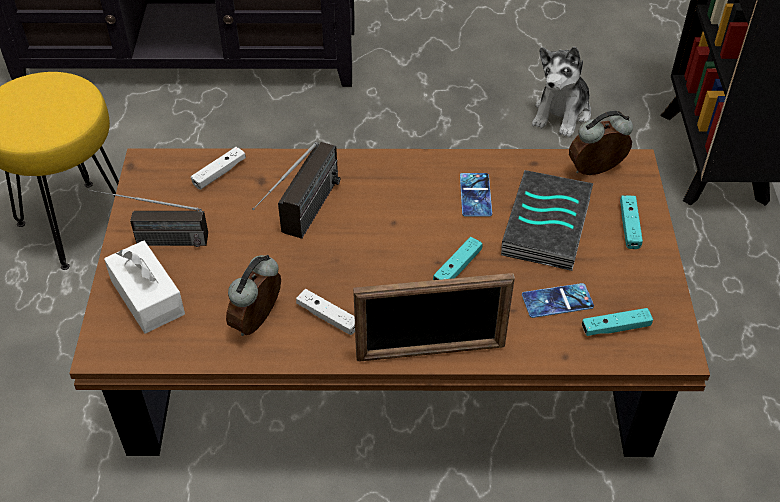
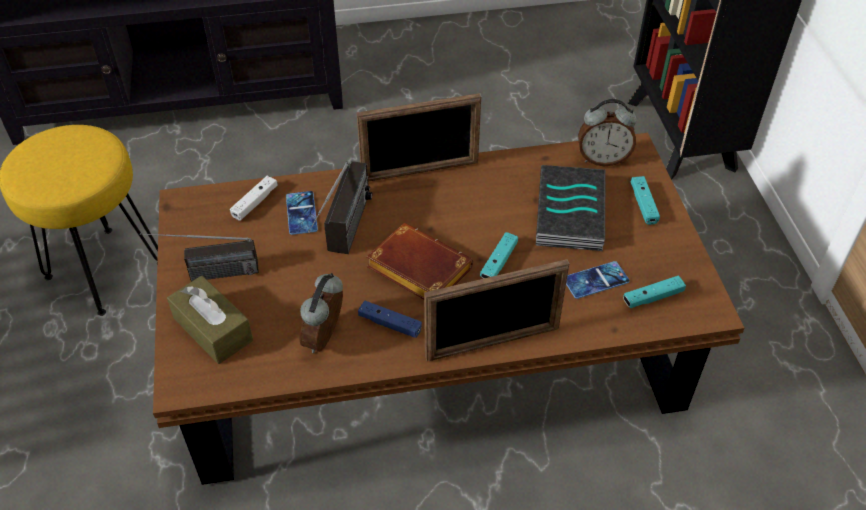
camera: 10 degrees left, 0 degrees up
white tissue box [104,241,185,334] -> brown tissue box [167,276,253,364]
white game controller [296,289,355,335] -> blue game controller [358,301,422,338]
phone [460,173,492,217] -> phone moved to [286,191,318,235]
plush toy [532,47,591,138] -> none
alarm clock [569,111,633,175] -> alarm clock turned 150 degrees counterclockwise [578,99,637,166]
none -> picture frame [357,93,481,182]
none -> brown book [366,223,473,299]

